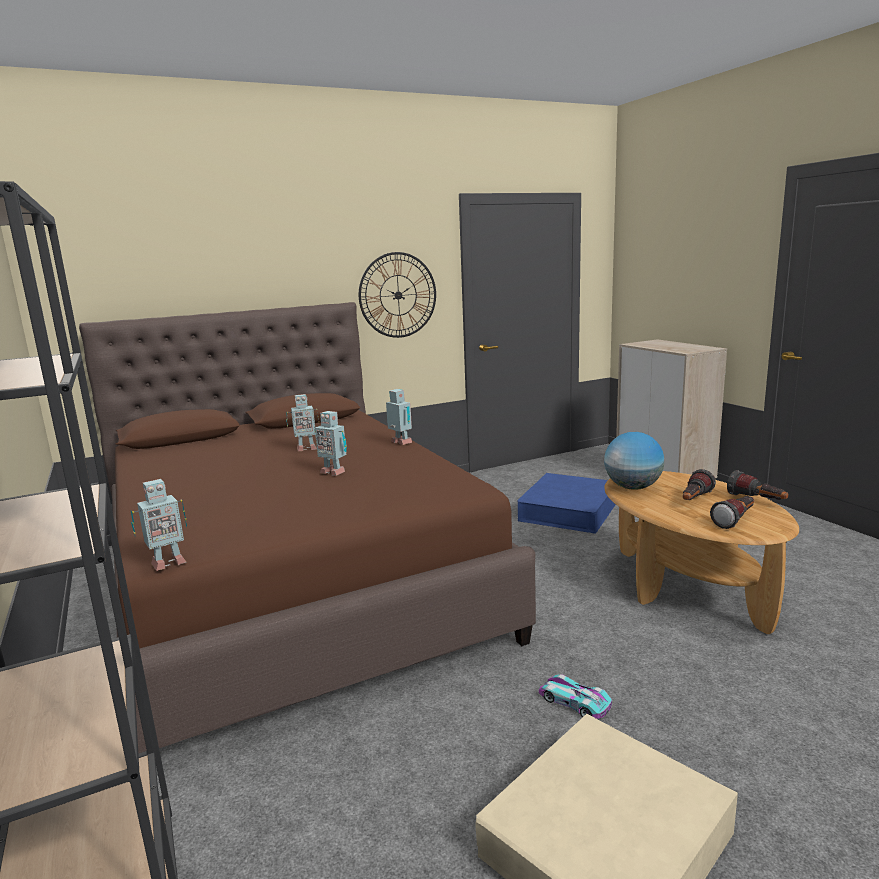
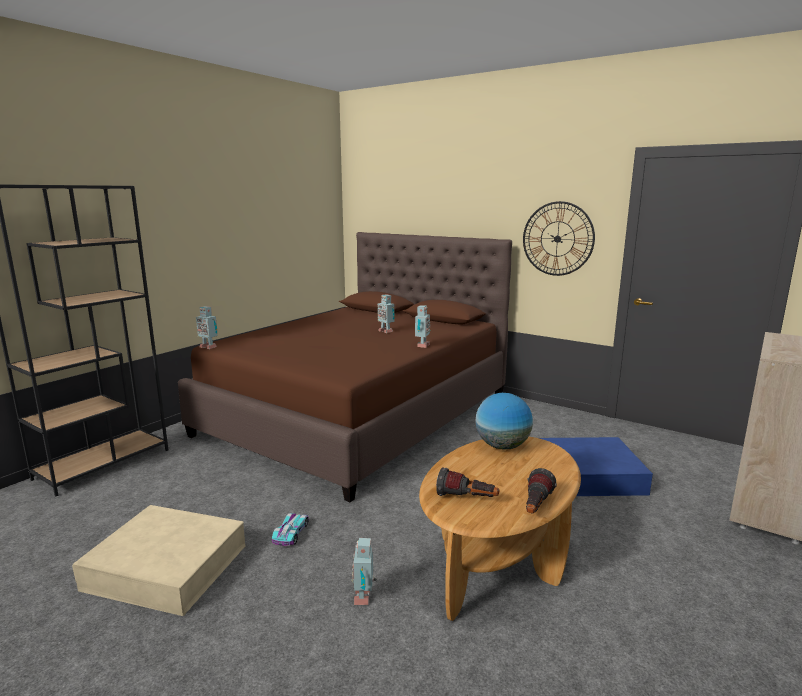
camera: 60 degrees right, 0 degrees up
toy robot [315,411,347,476] -> toy robot moved to [351,538,376,605]
flashlight [683,469,716,500] -> none

